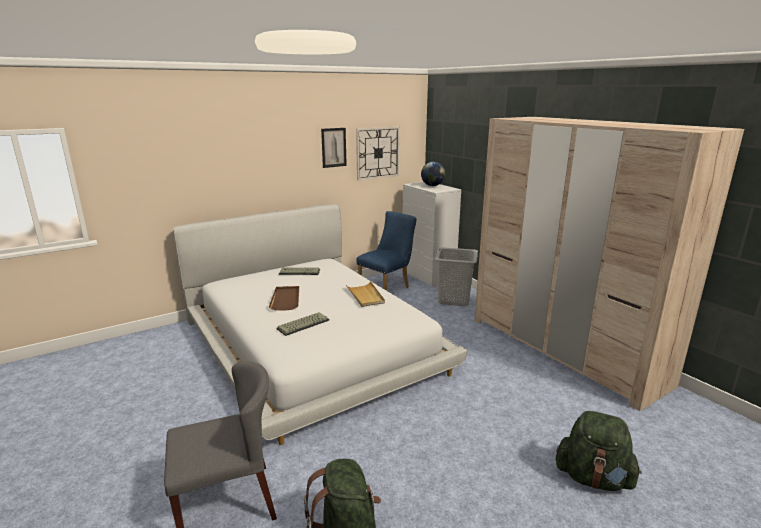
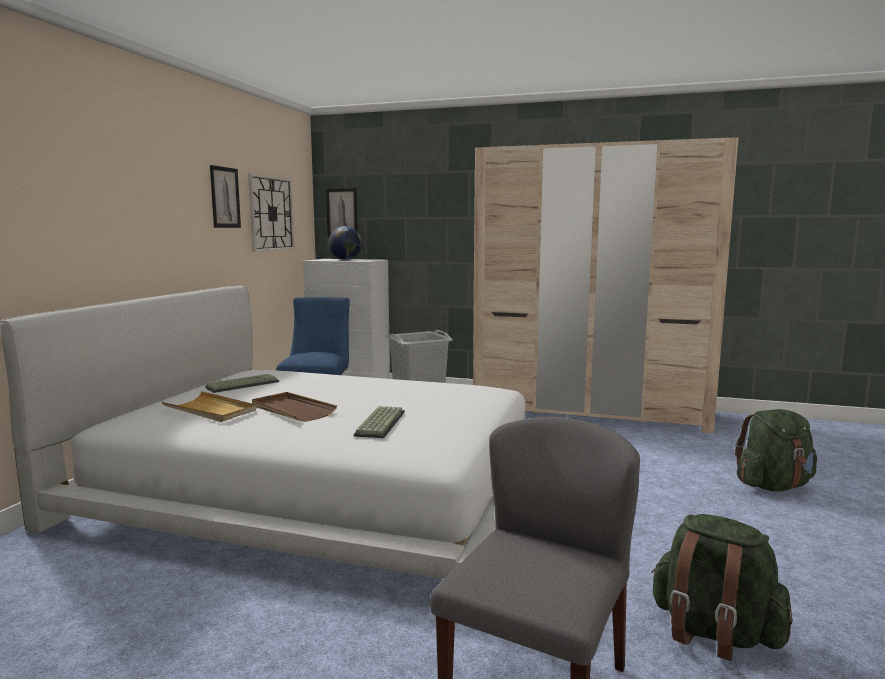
camera: 40 degrees left, 10 degrees down
beige tray [346,281,385,307] -> beige tray moved to [162,391,256,422]
none -> picture [326,188,358,236]

